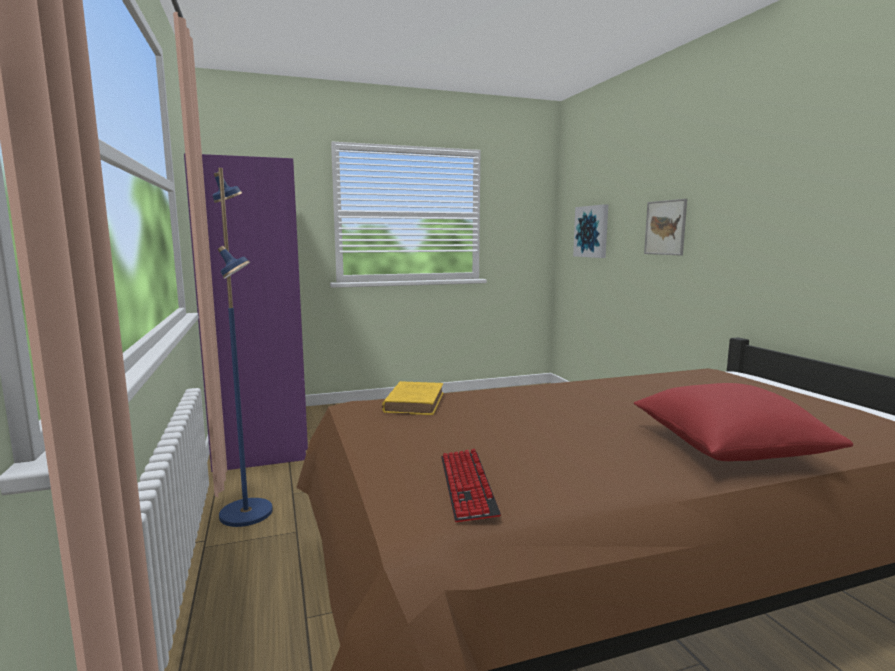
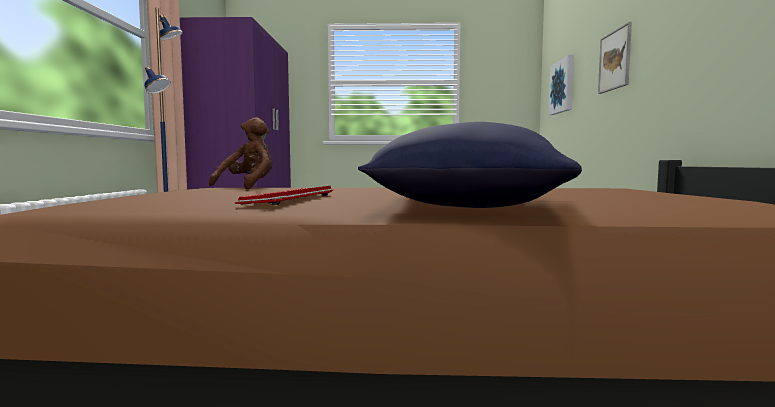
camera: 20 degrees right, 5 degrees down
yellow book [382,381,443,415] -> brown plush toy [209,117,272,189]
keyboard [441,449,501,522] -> keyboard moved to [235,185,333,205]
red pillow [634,383,853,461] -> blue pillow [358,122,582,208]

